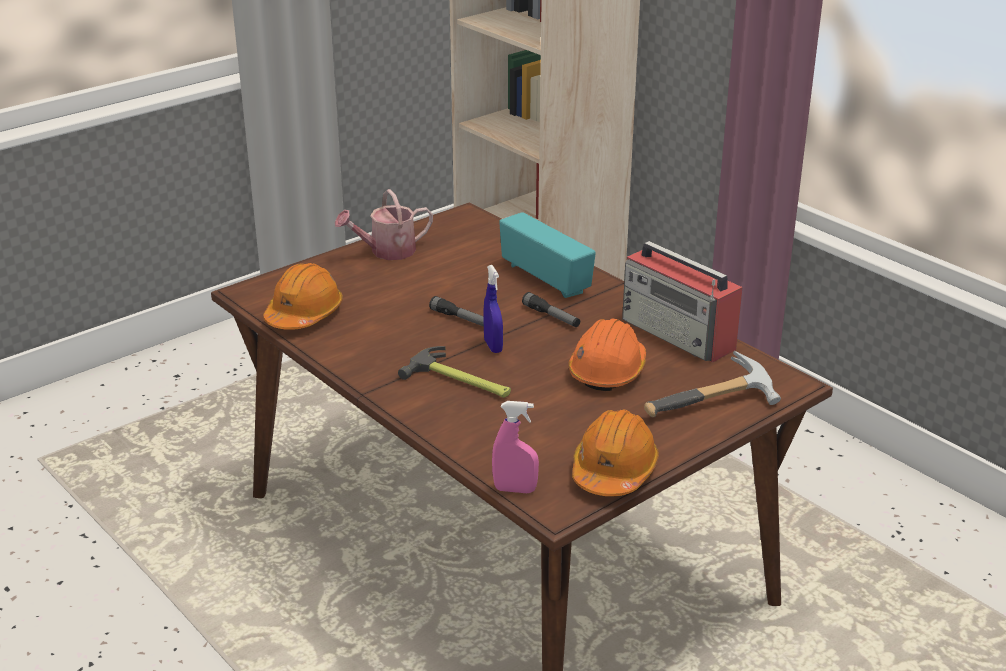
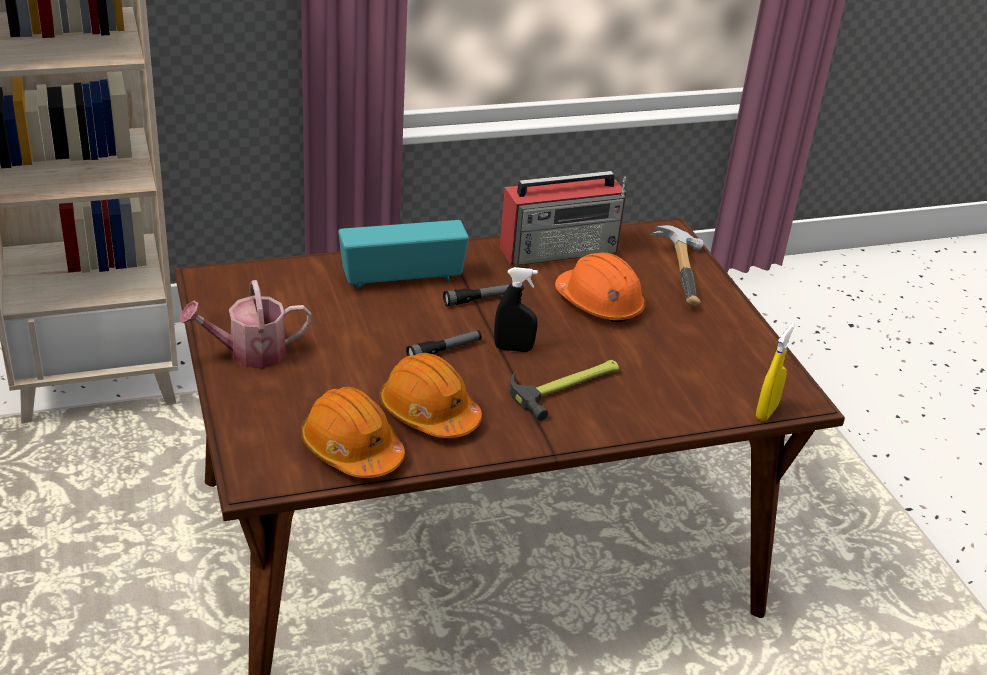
camera: 70 degrees left, 5 degrees up
watering can [335,189,433,260] -> watering can turned 75 degrees clockwise [179,280,311,368]
blue spray bottle [484,265,503,353] -> black spray bottle [494,267,538,352]
pink spray bottle [492,401,539,493] -> yellow spray bottle [756,324,795,421]
orange hard hat [572,409,659,496] -> orange hard hat moved to [380,353,482,438]

